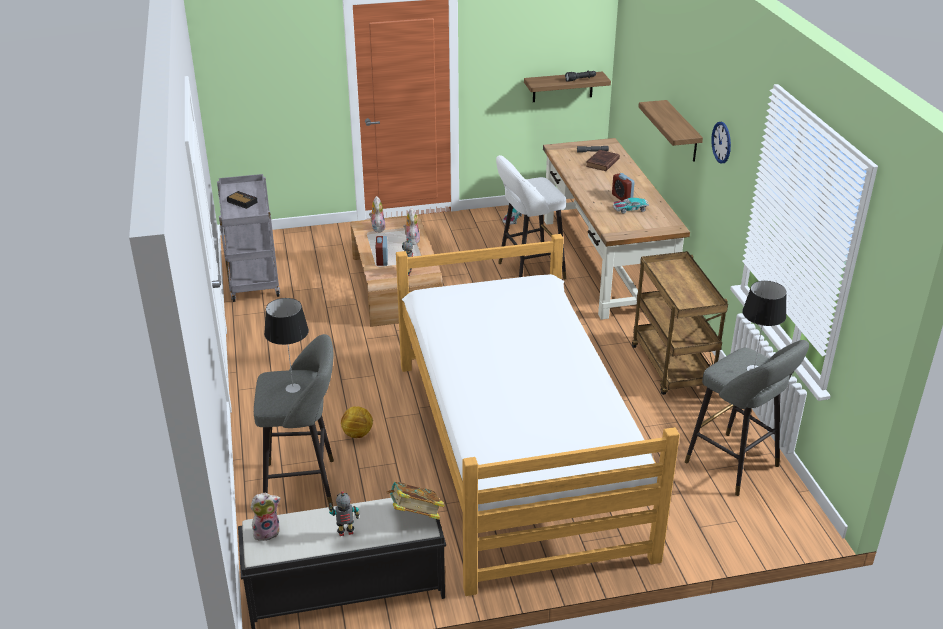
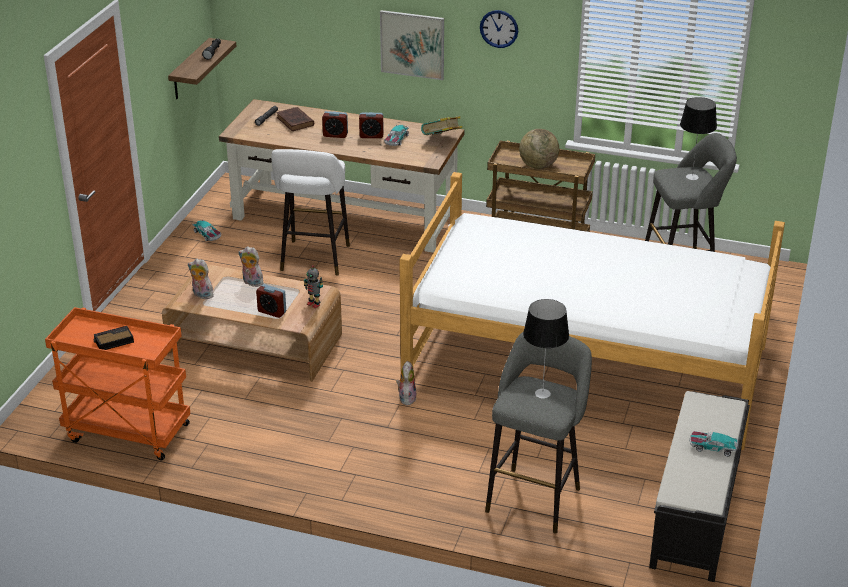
camera: 60 degrees left, 0 degrees up
grey cart [217,174,280,302] -> orange cart [45,307,190,461]
plush toy [250,493,281,541] -> plush toy moved to [396,361,416,405]
toy robot [329,491,360,536] -> toy car [689,431,738,457]
football [341,406,373,438] -> none
book [387,482,444,520] -> book moved to [421,116,463,135]
shelf [638,100,703,162] -> picture [380,10,444,80]
none -> alarm clock [322,111,348,138]
none -> globe [519,129,559,169]

